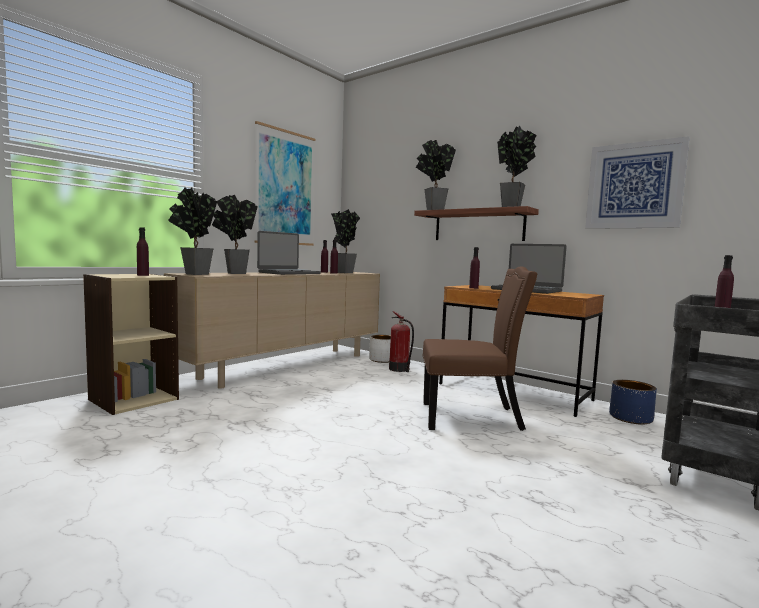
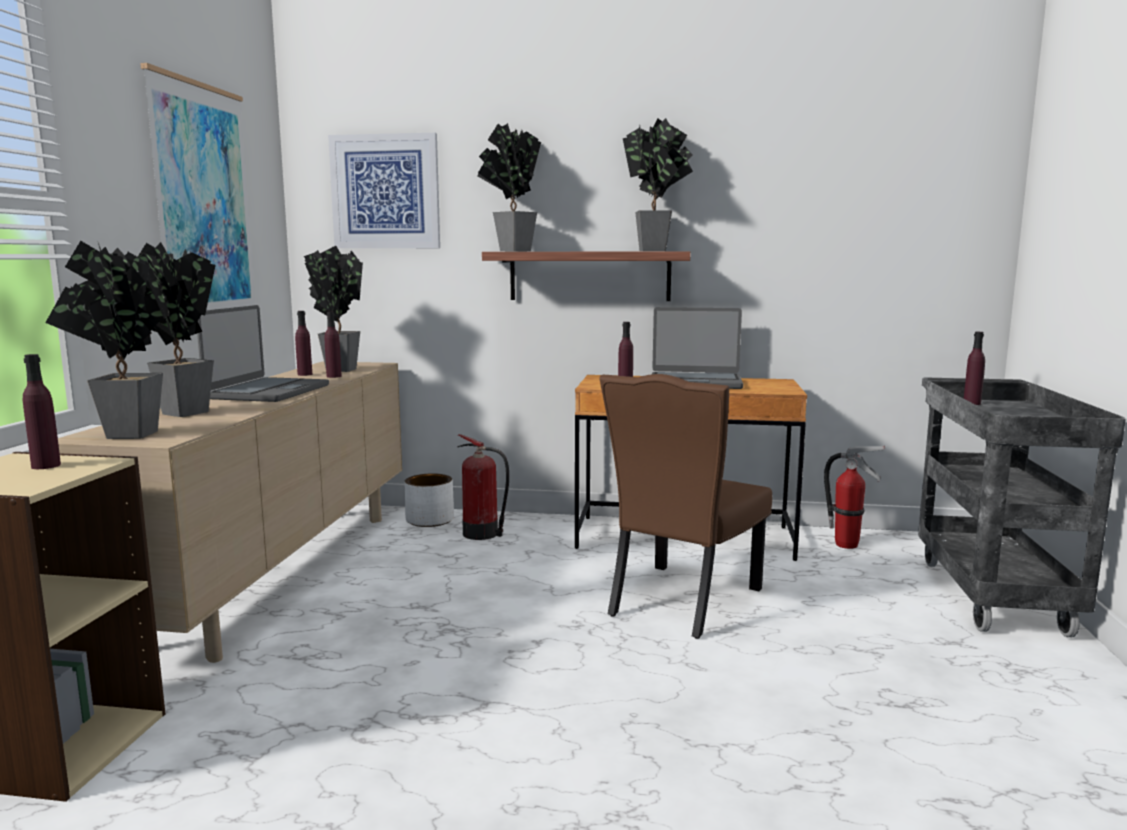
camera: 30 degrees left, 5 degrees up
brown chair [422,266,537,431] -> brown chair turned 150 degrees clockwise [599,374,772,639]
picture [585,136,690,229] -> picture moved to [328,133,440,248]
blue planter [609,380,657,425] -> fire extinguisher [824,446,885,549]

